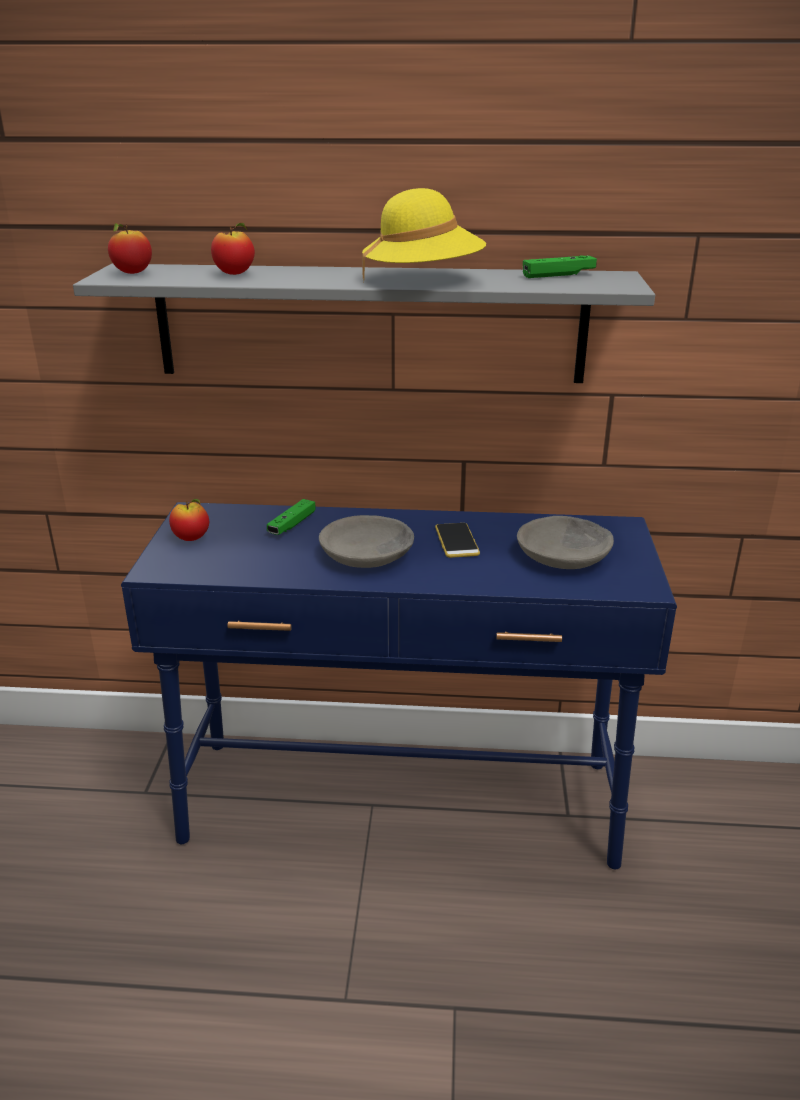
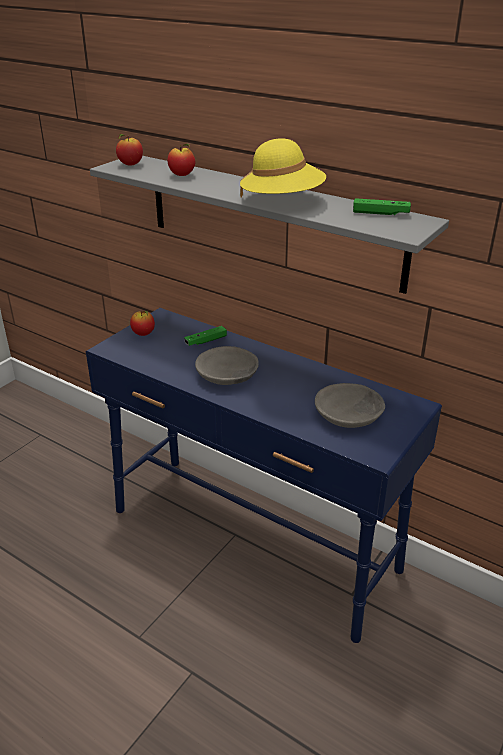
camera: 30 degrees right, 5 degrees up
phone [435,523,480,558] -> none

